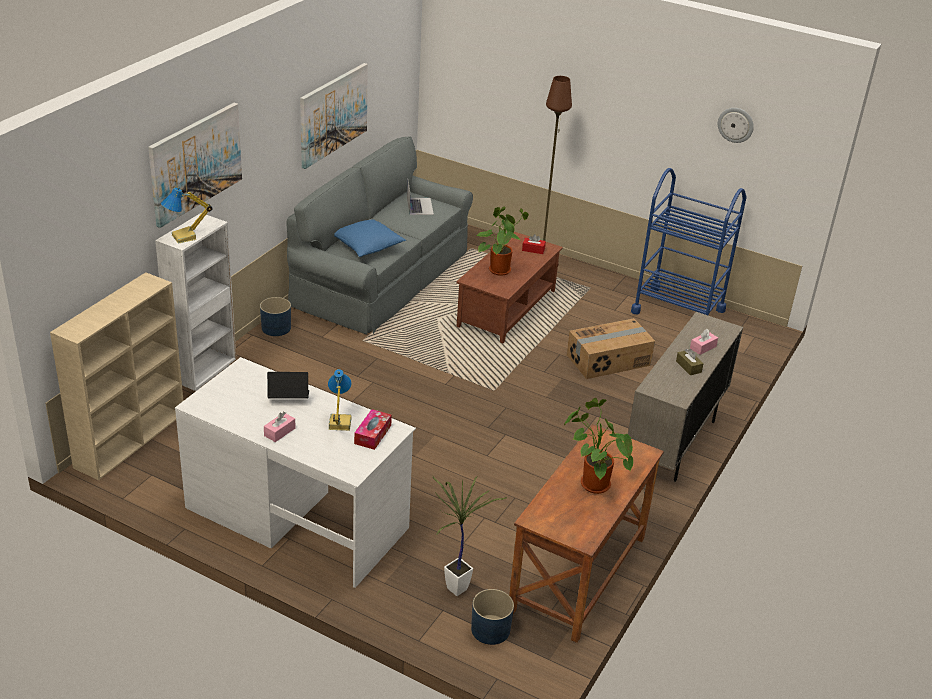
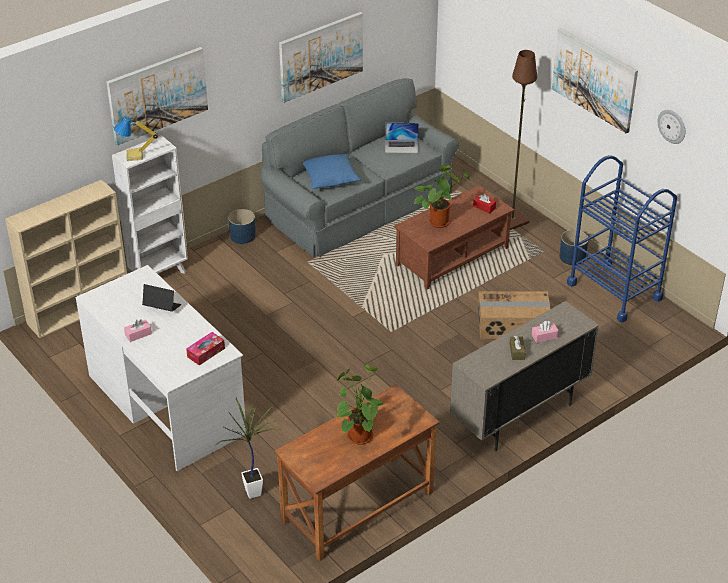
camera: 25 degrees right, 5 degrees up
table lamp [328,369,352,431] -> none
laptop [407,180,434,215] -> laptop turned 75 degrees clockwise [385,123,419,153]
blue planter [471,589,514,645] -> blue planter moved to [560,230,589,265]
none -> picture [552,28,638,133]

